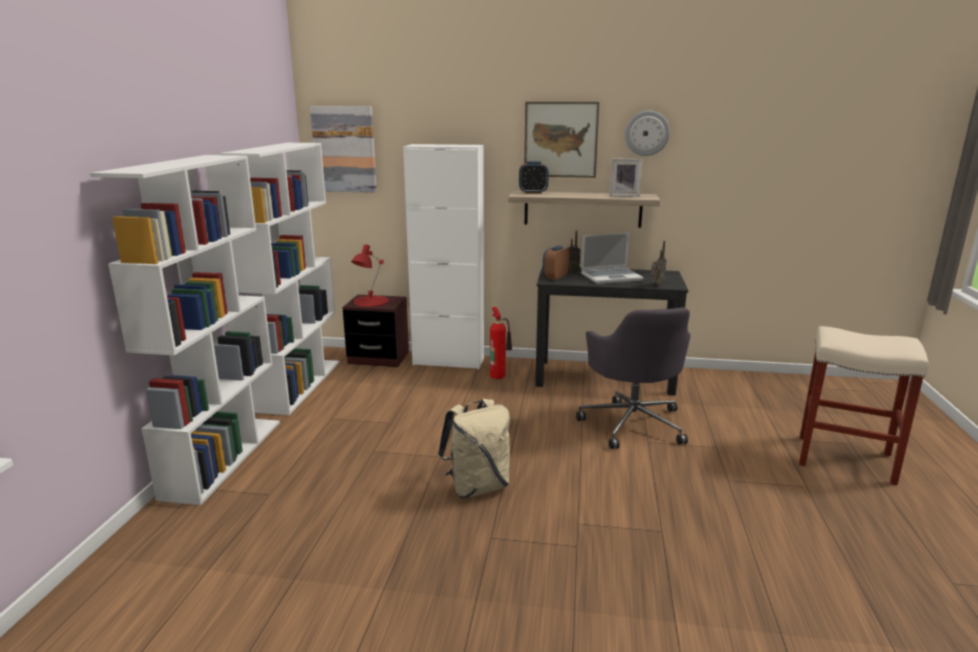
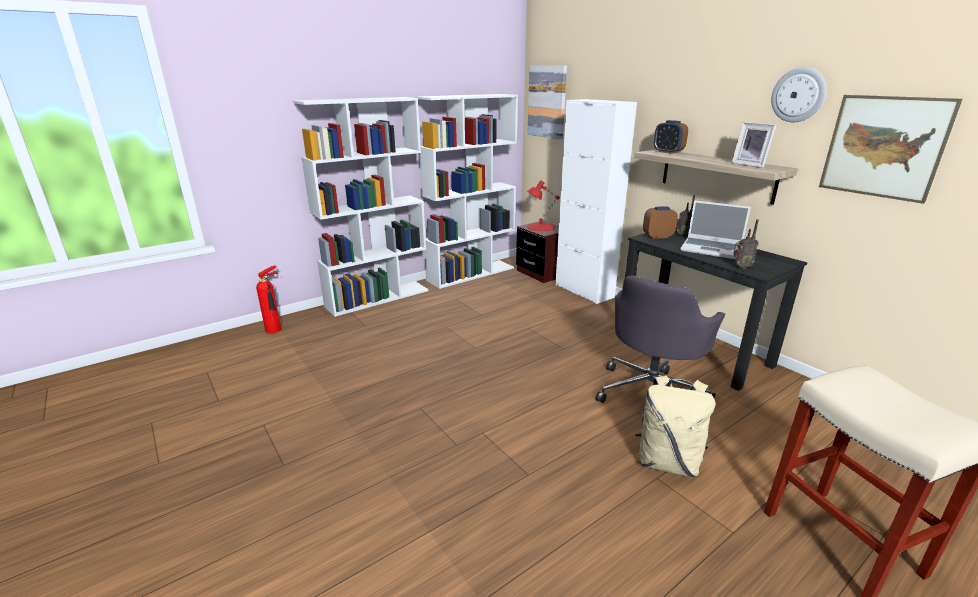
camera: 45 degrees right, 5 degrees up
beige backpack [438,399,510,498] -> beige backpack moved to [635,375,715,477]
fire extinguisher [490,307,512,379] -> fire extinguisher moved to [256,266,281,333]
picture [524,102,599,178] -> picture moved to [819,95,962,204]

